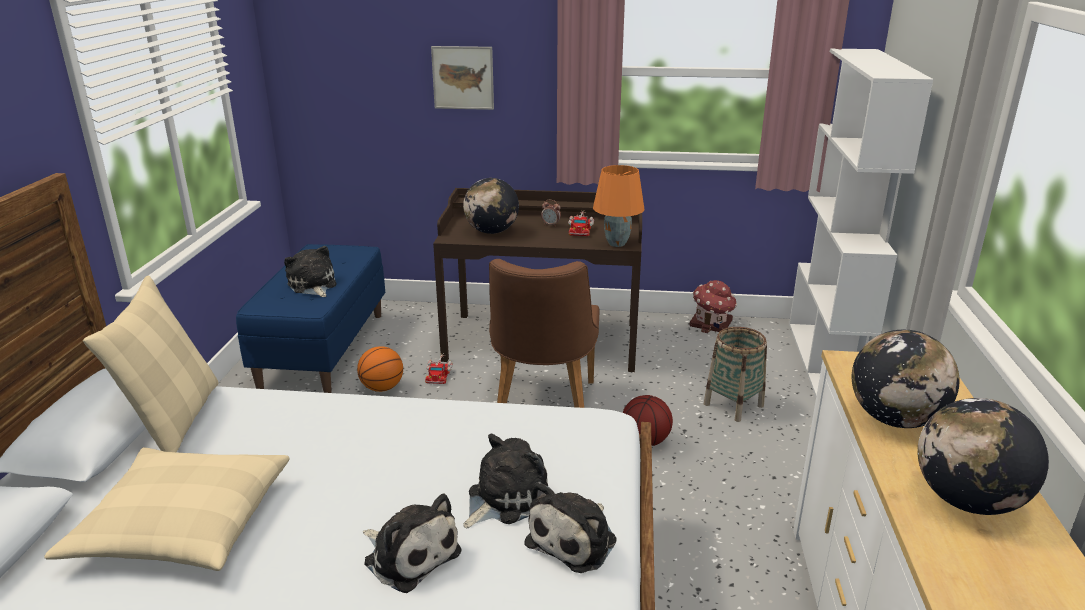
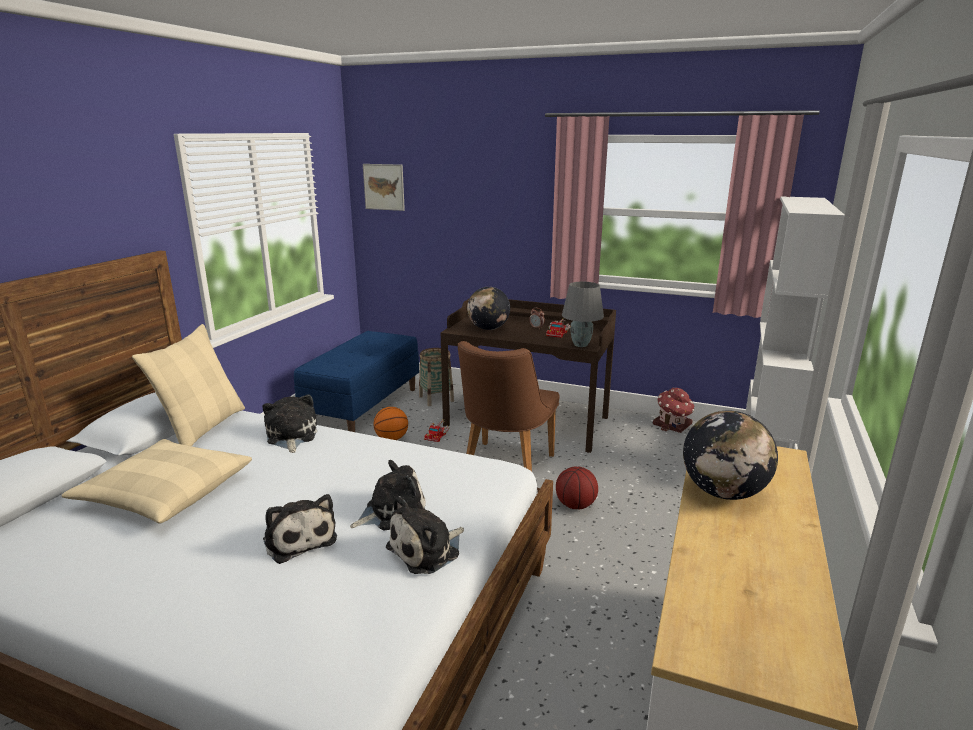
camera: 15 degrees right, 5 degrees down
plush toy [284,246,336,297] -> plush toy moved to [262,394,317,453]
picture [431,46,494,110] -> picture moved to [363,164,405,211]
orange table lamp [593,165,645,247] -> grey table lamp [562,282,604,347]
basket [704,327,767,422] -> basket moved to [419,348,454,406]
globe [918,398,1049,515] -> none

